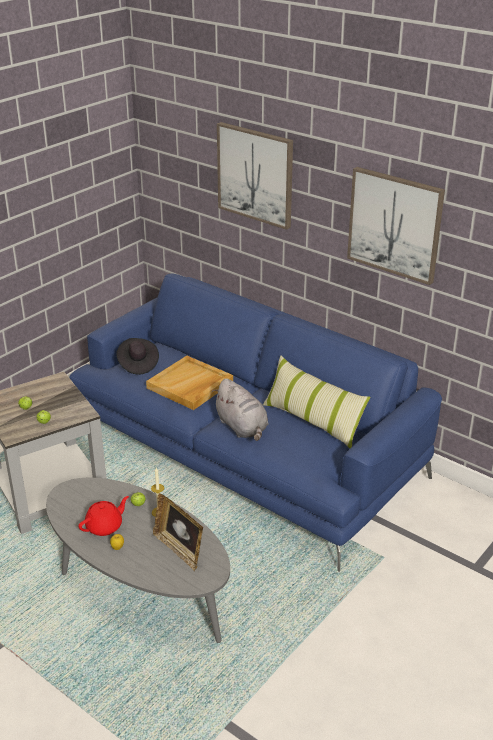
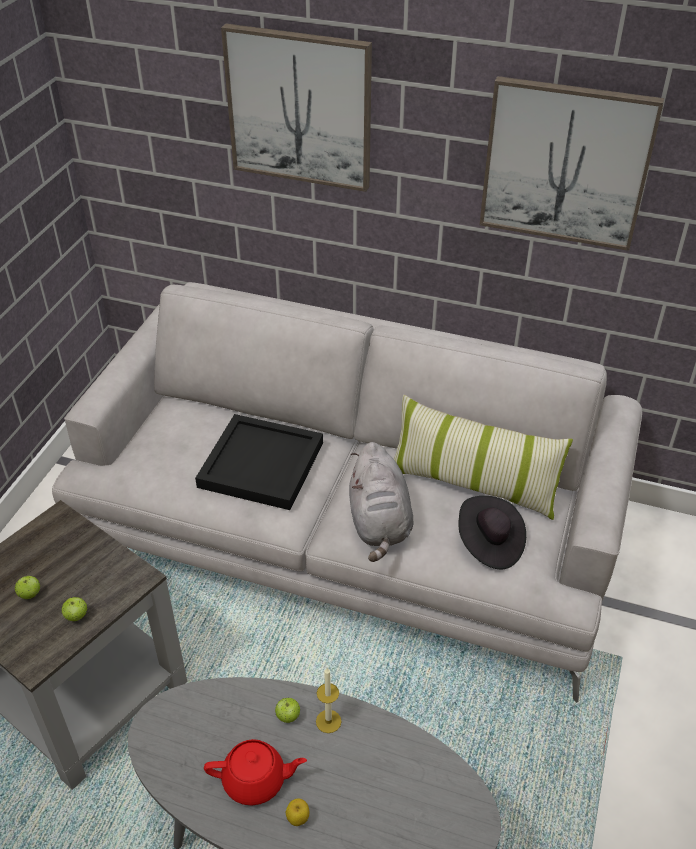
camera: 20 degrees left, 10 degrees up
blue sofa [69,273,442,572] -> grey sofa [52,282,642,703]
red teapot [78,496,129,536] -> red teapot turned 60 degrees clockwise [204,739,307,806]
black hat [116,338,159,375] -> black hat moved to [459,496,526,570]
beige tray [146,356,233,410] -> black tray [195,414,323,510]
picture frame [153,493,203,571] -> none
grey plush toy [212,379,269,441] -> grey plush toy turned 45 degrees clockwise [349,442,414,562]

